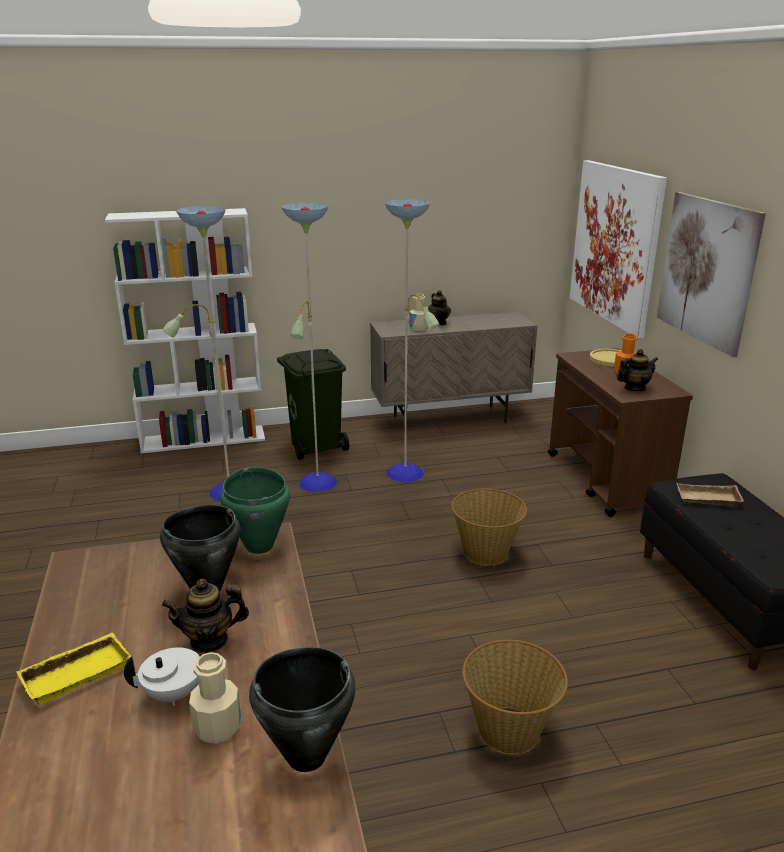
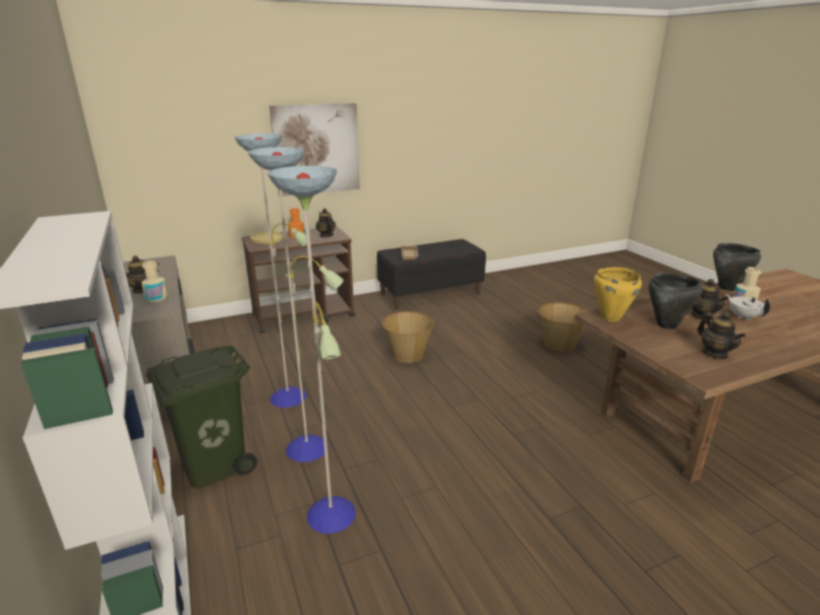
camera: 100 degrees left, 0 degrees up
yellow tray [17,633,131,705] -> none
green cooking pot [220,467,290,554] -> yellow cooking pot [594,267,642,322]
picture [570,160,667,338] -> none
none -> teapot [697,312,746,359]

